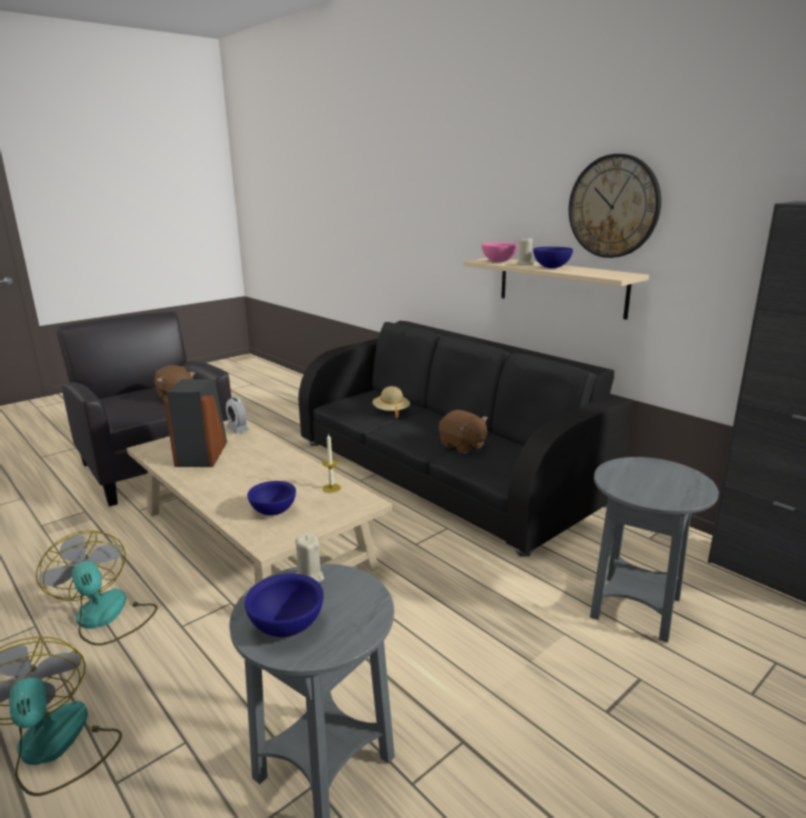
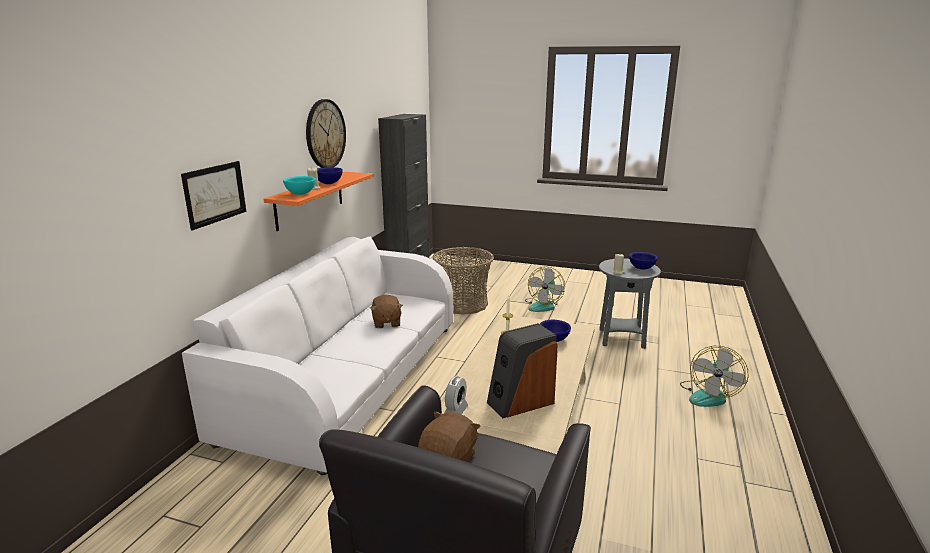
camera: 120 degrees left, 0 degrees up
fan [36,530,157,646] -> fan moved to [525,267,565,312]
black sofa [298,321,632,557] -> white sofa [182,237,453,475]
beige hat [372,386,410,418] -> none
brown plush toy [439,410,488,454] -> brown plush toy turned 150 degrees clockwise [371,294,403,328]
beige shelf [464,258,649,320] -> orange shelf [264,172,374,231]
pink bowl [482,242,518,262] -> turquoise bowl [283,176,316,195]
grey side table [590,457,719,643] -> basket [432,247,494,315]
none -> picture [181,161,246,230]

